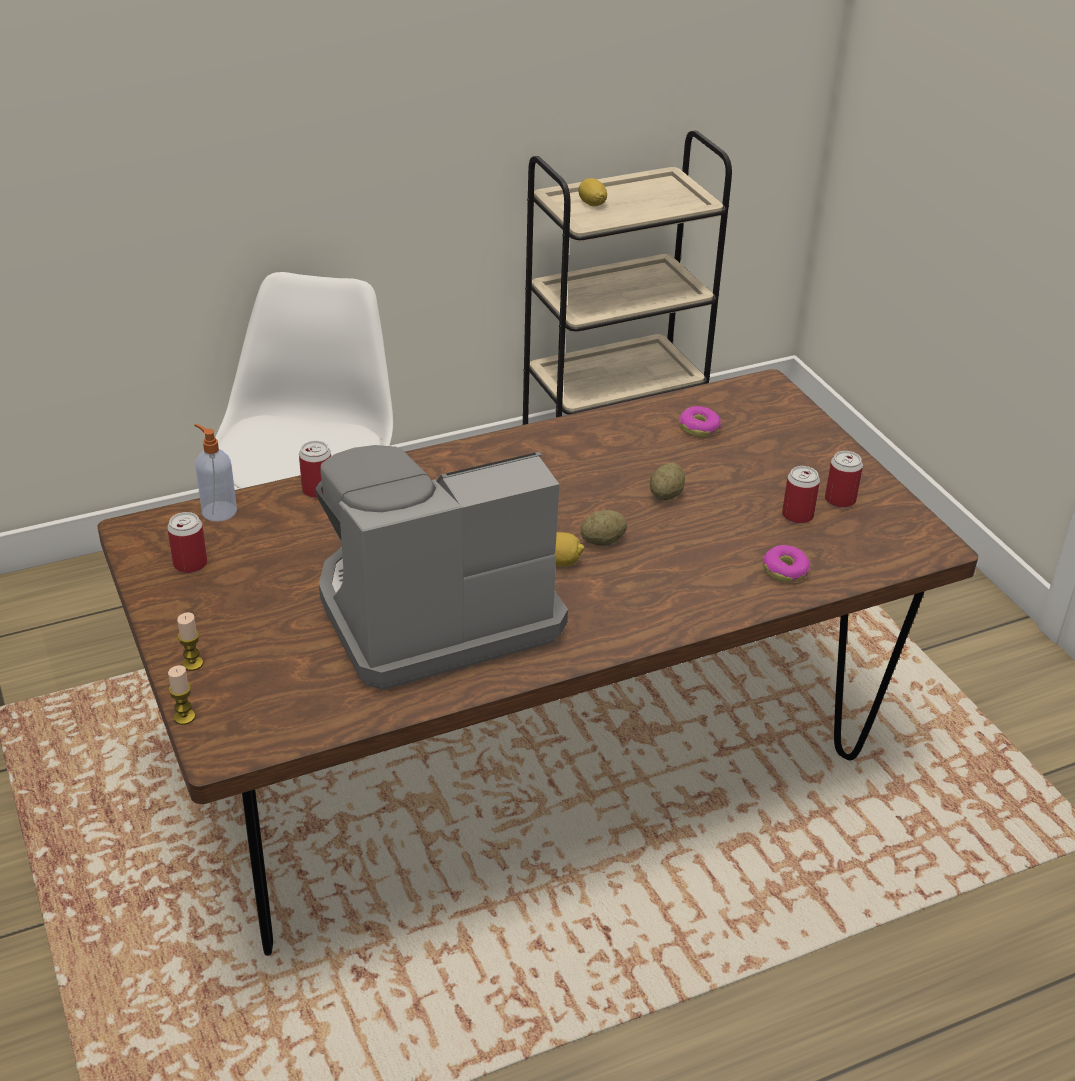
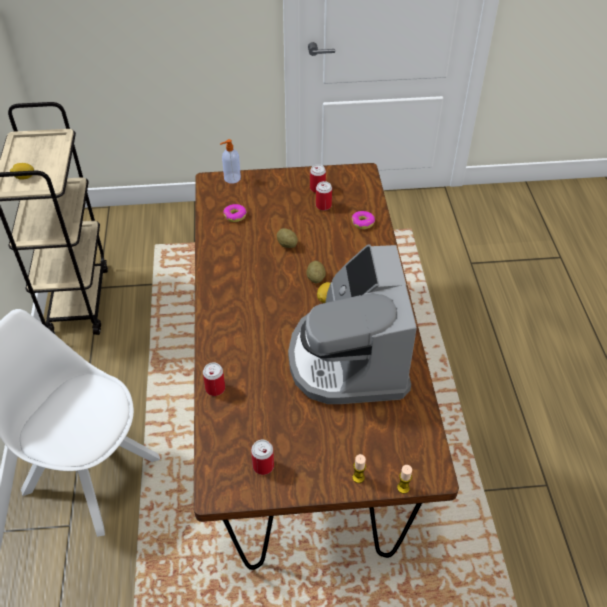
camera: 70 degrees left, 10 degrees up
soap dispenser [194,424,237,522] -> soap dispenser moved to [220,139,241,184]

